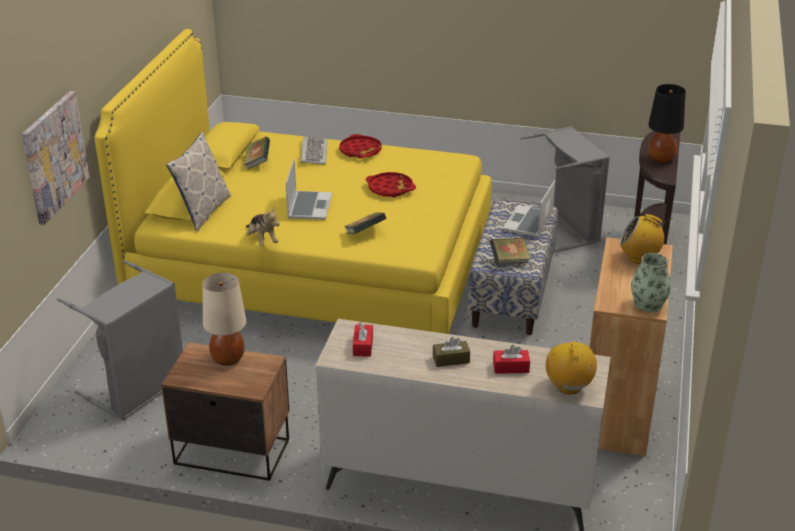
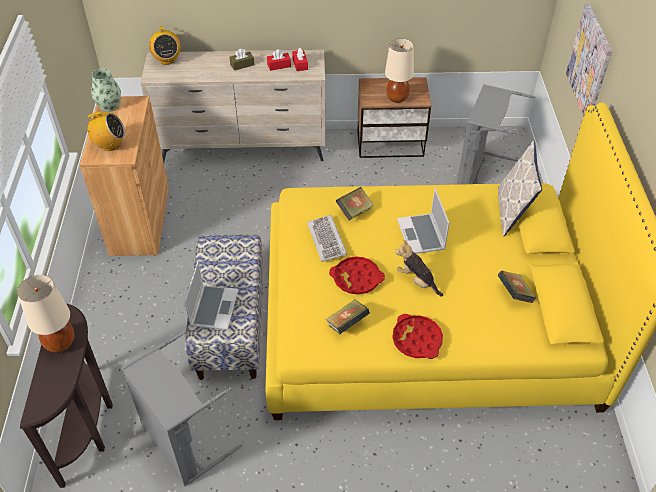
camera: 165 degrees right, 15 degrees up
plush toy [246,207,280,246] -> plush toy moved to [394,239,443,297]
keyboard [301,137,327,165] -> keyboard moved to [307,215,347,262]
book [490,238,531,264] -> book moved to [325,300,370,334]
red tissue box [493,345,530,374] -> red tissue box moved to [267,49,291,71]
black table lamp [648,84,686,163] -> beige table lamp [17,275,74,353]

